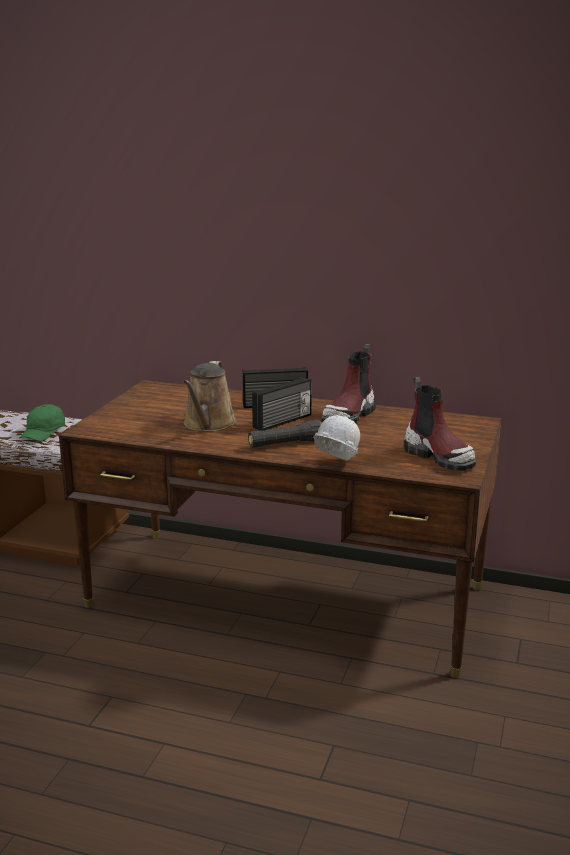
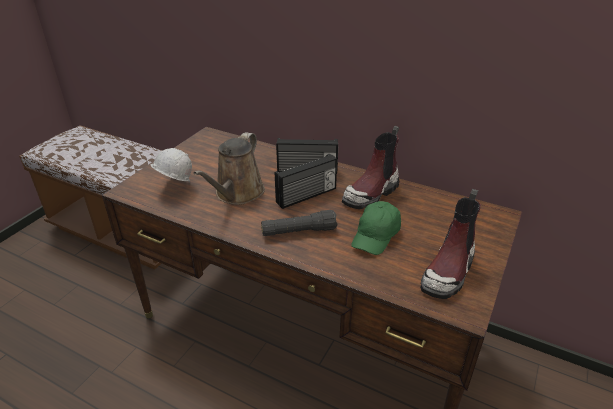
camera: 10 degrees right, 15 degrees up
green cap [19,404,65,442] -> green cap moved to [351,201,401,255]
white hard hat [313,415,360,460] -> white hard hat moved to [150,148,192,182]
boot [404,377,476,471] -> boot turned 60 degrees clockwise [420,189,481,299]

